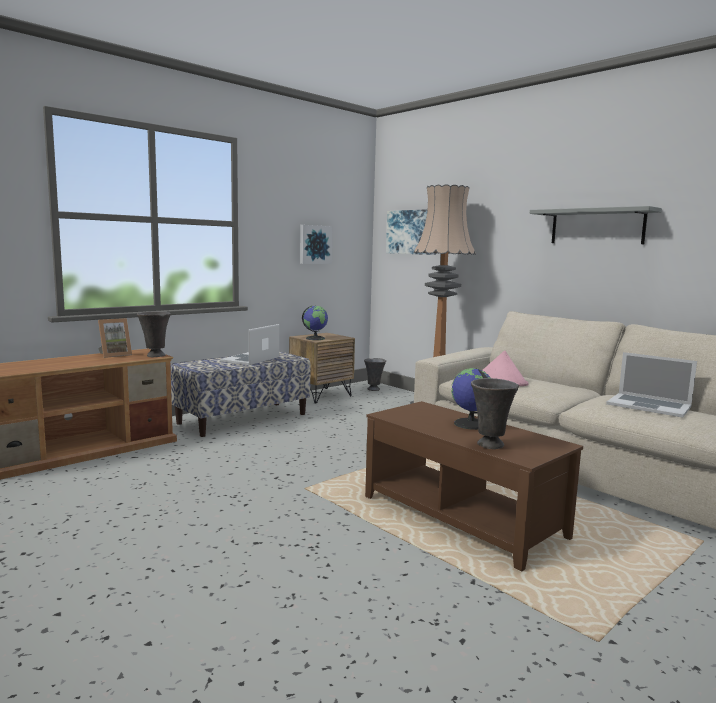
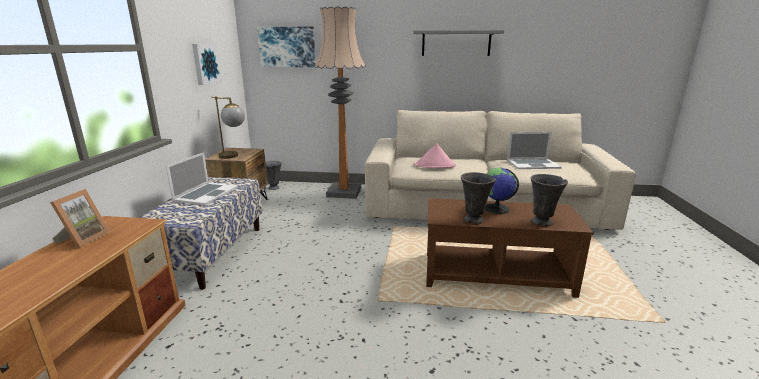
camera: 40 degrees left, 10 degrees up
grey vase [137,311,171,357] -> grey vase moved to [461,172,496,224]
laptop [220,324,279,365] -> laptop turned 150 degrees counterclockwise [166,152,238,205]
globe [302,306,328,340] -> table lamp [211,96,245,159]

